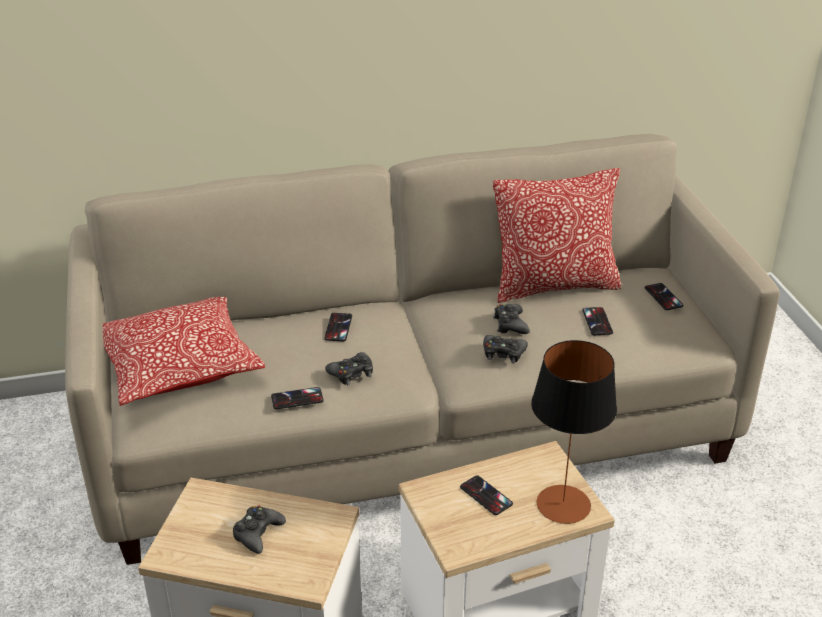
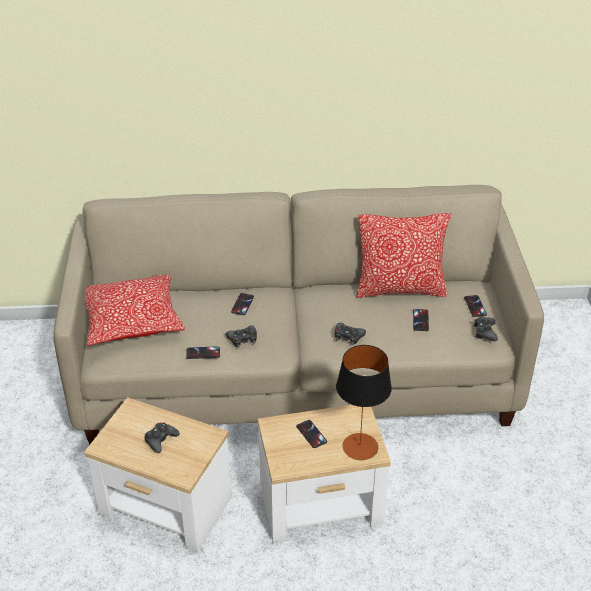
camera: 10 degrees right, 5 degrees up
black game controller [493,304,530,334] -> black game controller moved to [474,317,498,341]

